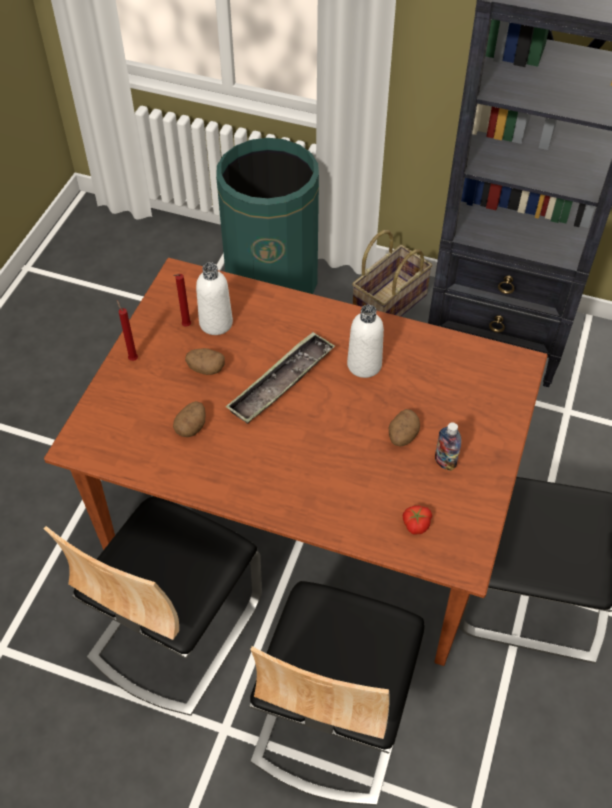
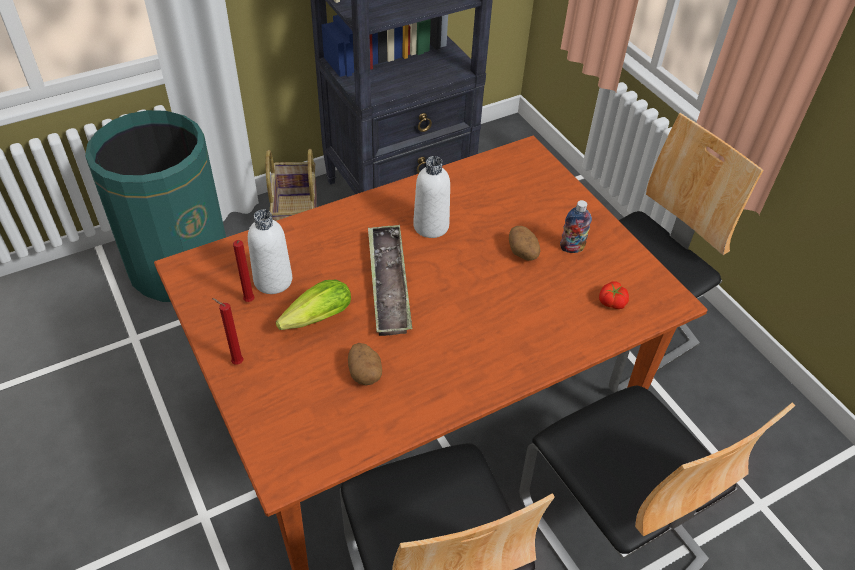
camera: 50 degrees left, 5 degrees down
potato [185,348,225,375] -> lettuce [276,280,351,330]

